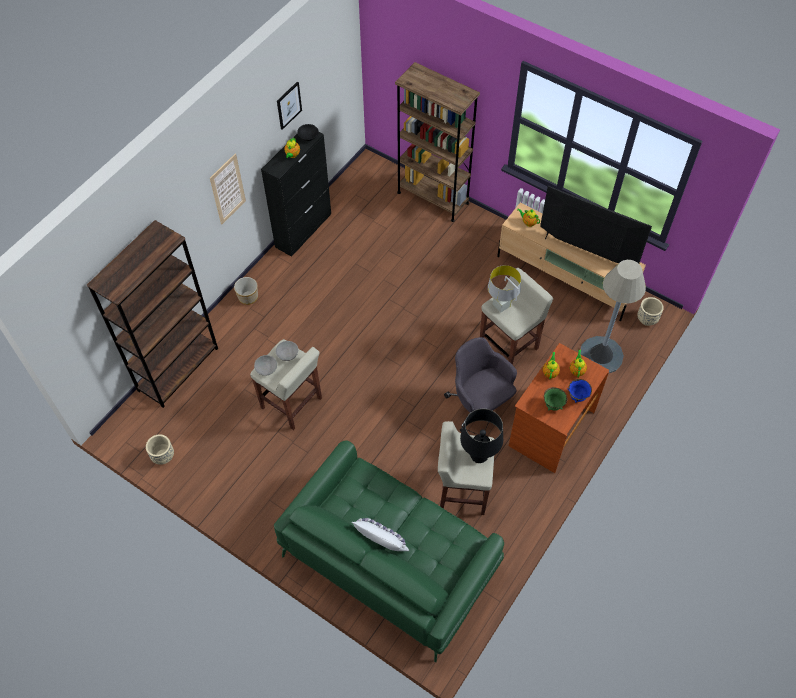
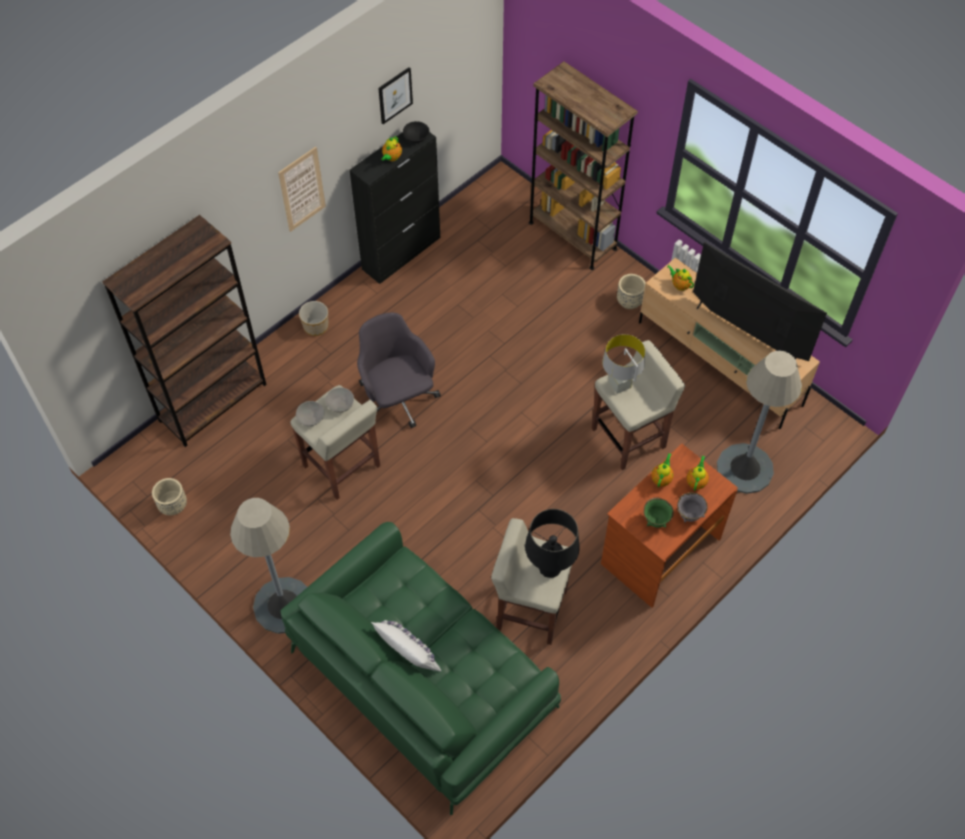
camera: 10 degrees right, 0 degrees up
grey office chair [444,337,517,432] -> grey office chair moved to [357,313,441,428]
blue bowl [567,379,592,403] -> grey bowl [677,492,708,523]
beige planter [637,297,664,326] -> beige planter moved to [617,274,646,309]
none -> grey floor lamp [230,498,307,634]

